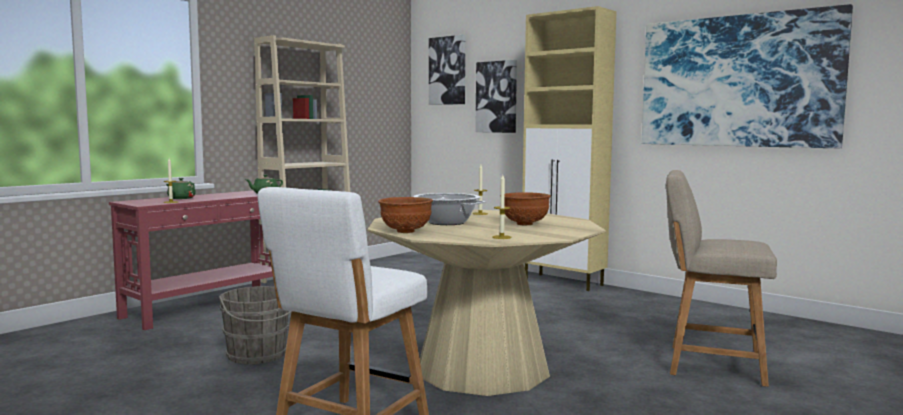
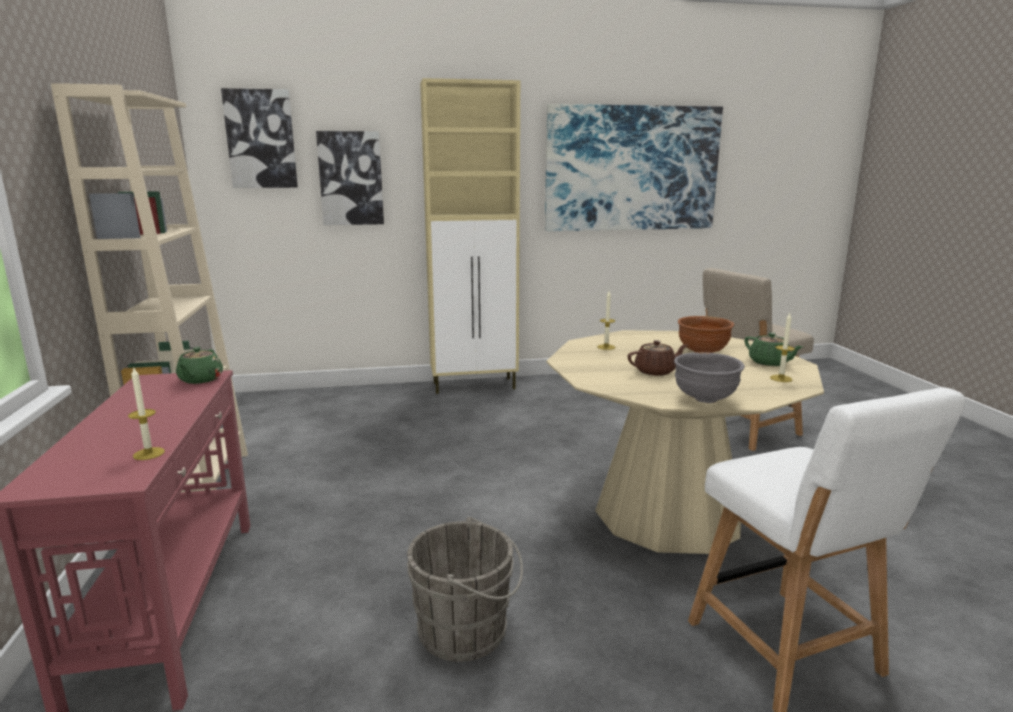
camera: 50 degrees left, 10 degrees up
green teapot [166,178,196,199] -> green teapot moved to [744,332,803,366]
brown bowl [378,197,433,233] -> grey bowl [674,352,745,403]
cooking pot [413,193,486,225] -> brown teapot [627,340,688,376]

